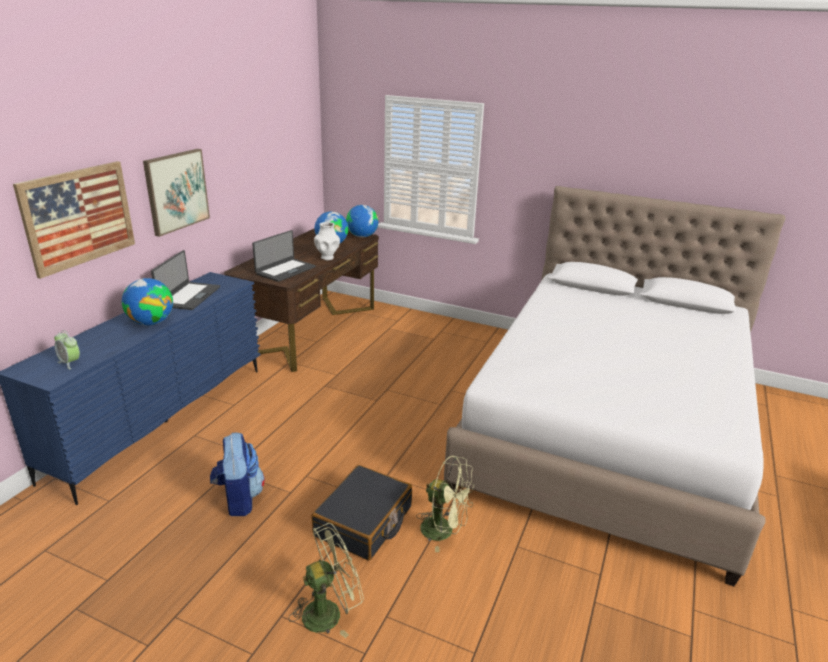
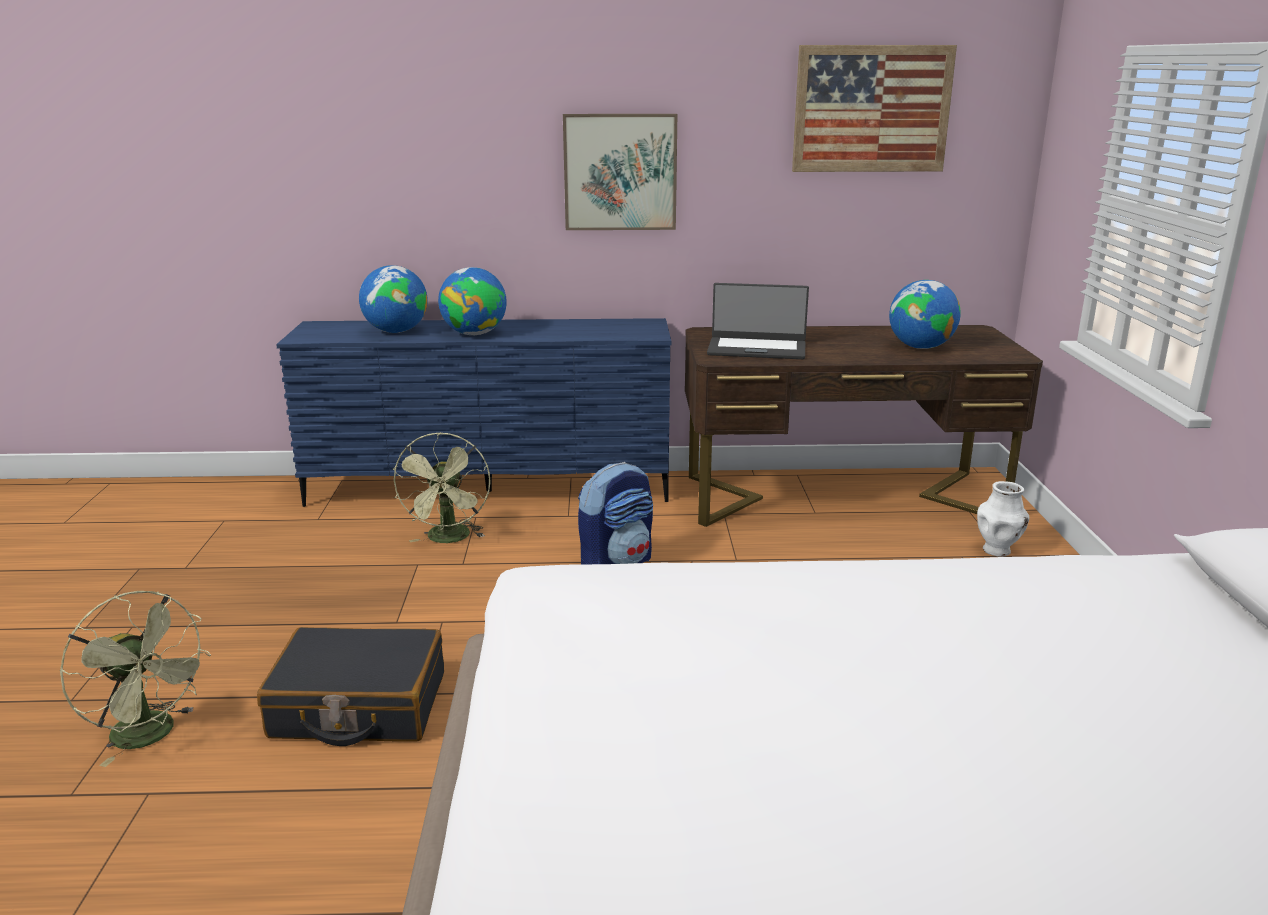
camera: 65 degrees right, 5 degrees down
picture [13,161,135,279] -> picture moved to [792,45,957,172]
alarm clock [54,330,80,369] -> none
laptop [151,250,220,310] -> none
backpack [210,433,265,516] -> backpack moved to [578,462,653,564]
white vase [314,222,340,260] -> white vase moved to [977,481,1030,557]
globe [346,205,378,238] -> globe moved to [359,265,428,333]
green fan [416,455,475,552] -> green fan moved to [393,432,491,543]

